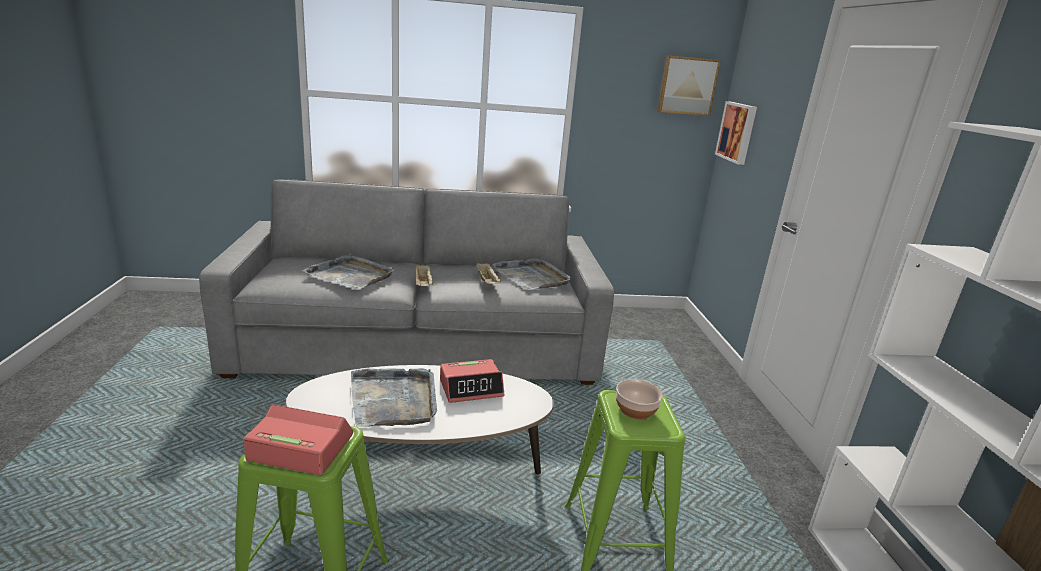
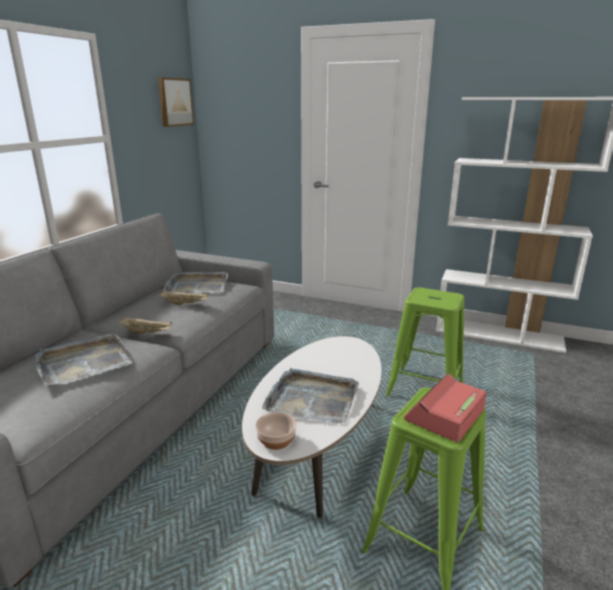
camera: 60 degrees left, 0 degrees up
alarm clock [440,359,504,403] -> none
bowl [616,379,663,419] -> bowl moved to [255,412,297,450]
picture [715,101,757,165] -> none

